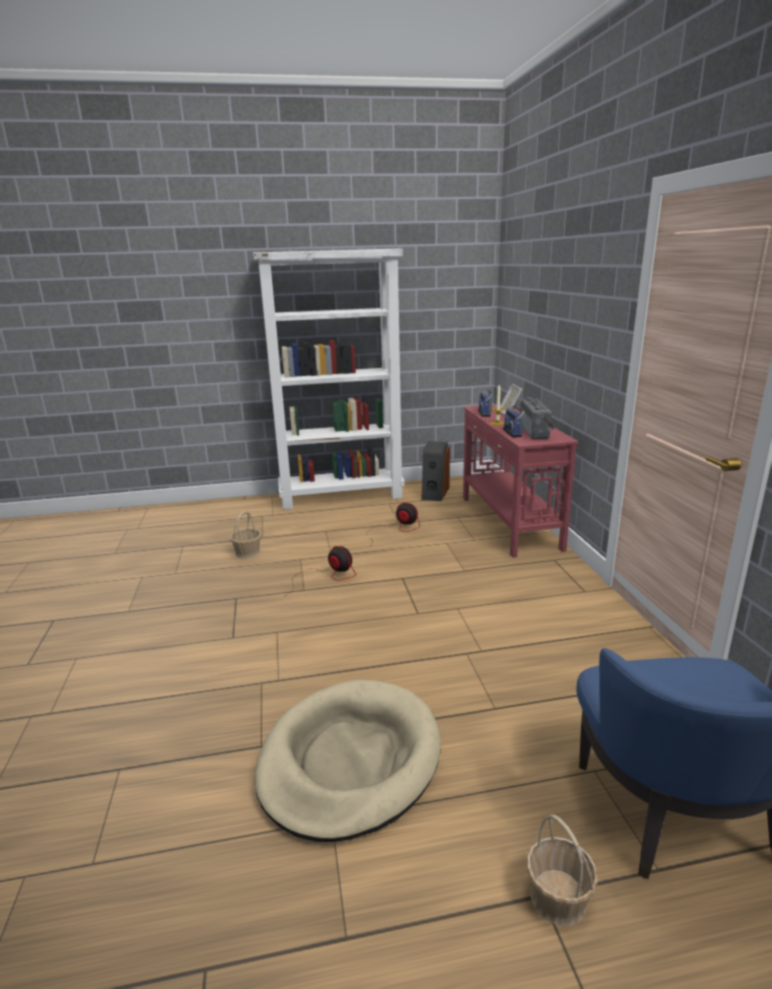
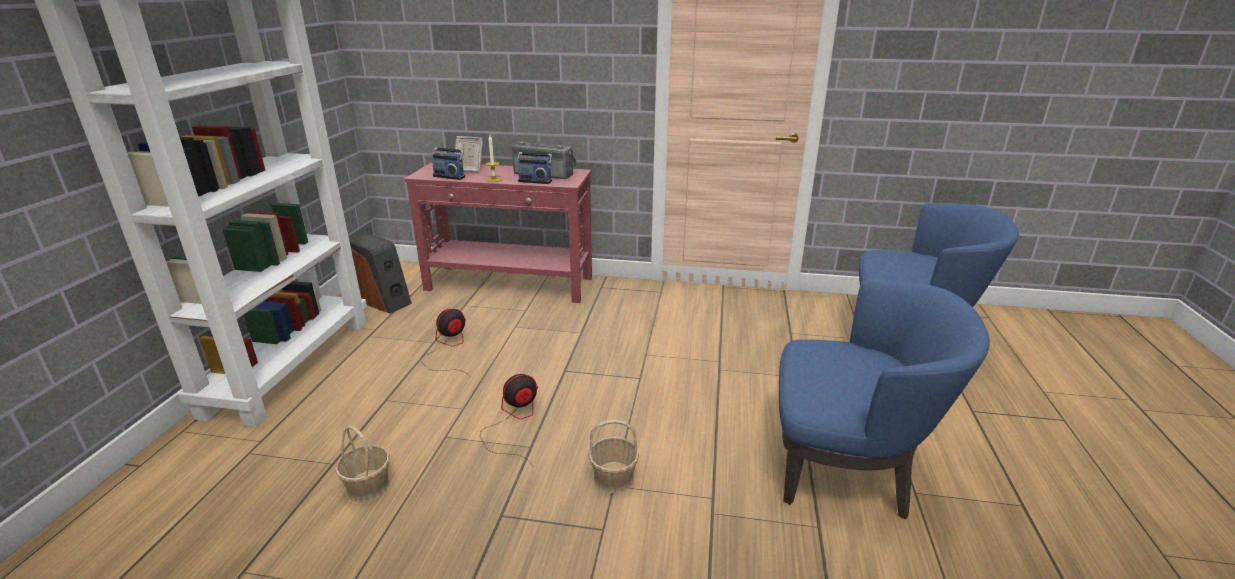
camera: 70 degrees left, 5 degrees up
beige dog bed [255,680,440,842] -> blue armchair [779,280,990,519]
basket [527,814,598,926] -> basket moved to [588,420,639,494]

